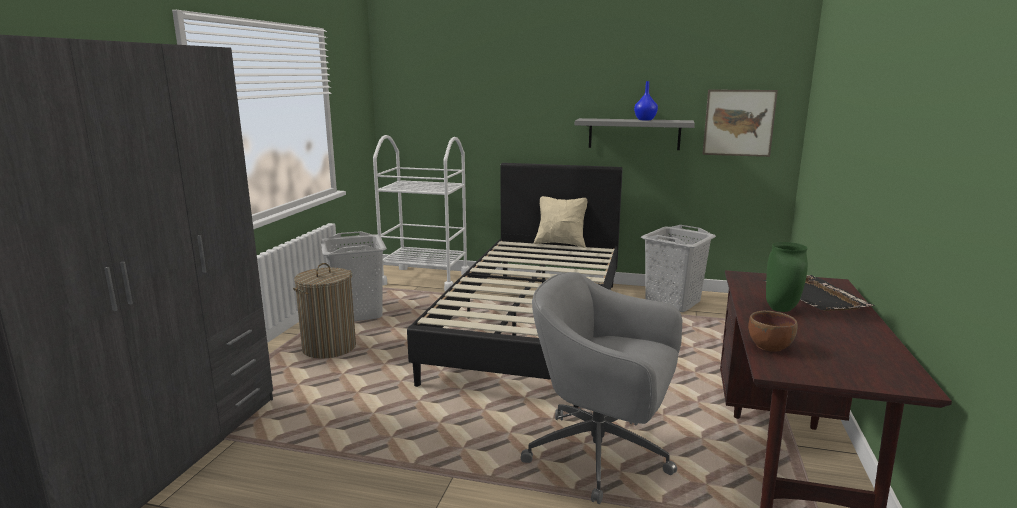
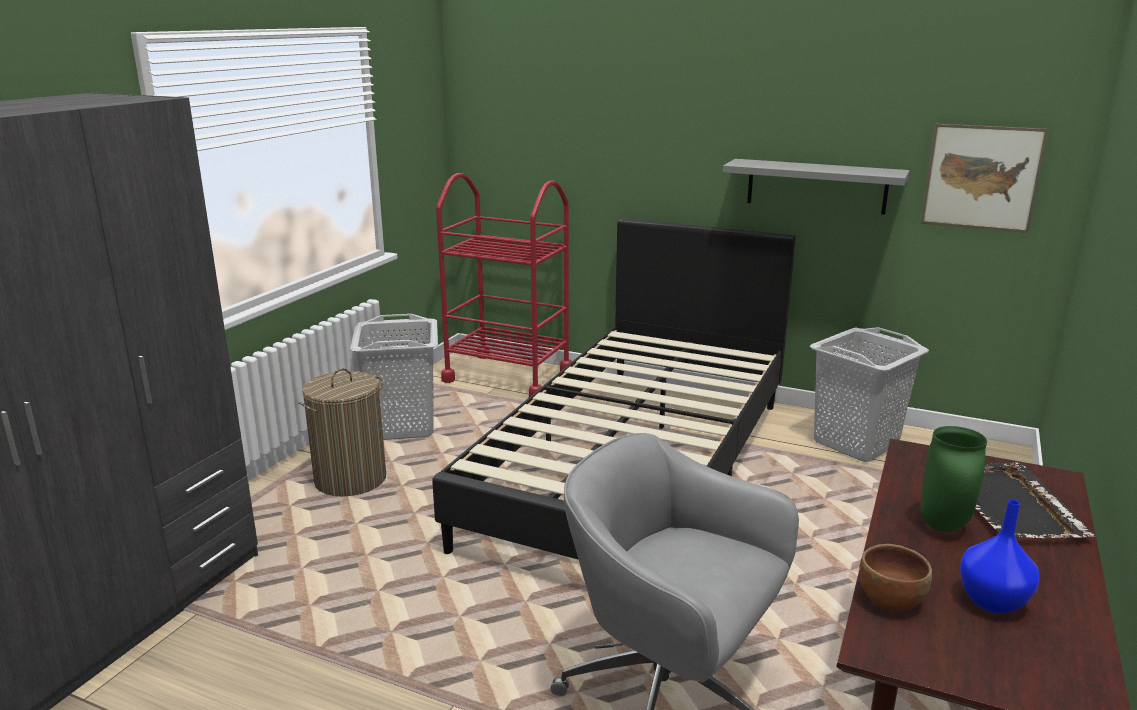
camera: 10 degrees right, 5 degrees up
white cart [373,135,470,291] -> red cart [436,173,572,397]
beige pillow [534,196,587,248] -> none
blue vase [634,81,658,120] -> blue vase moved to [960,500,1039,614]

